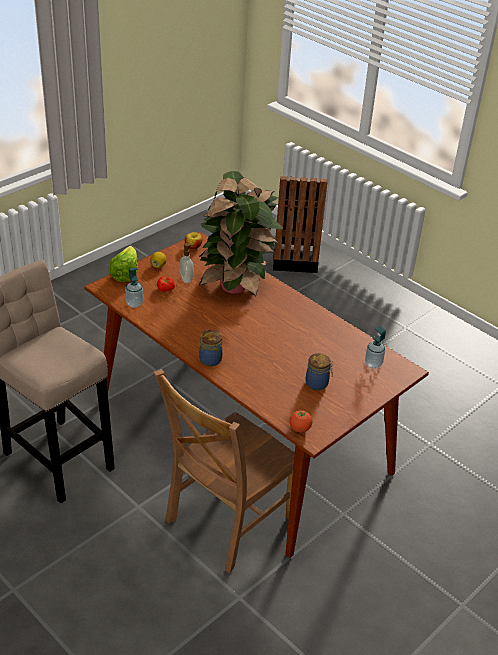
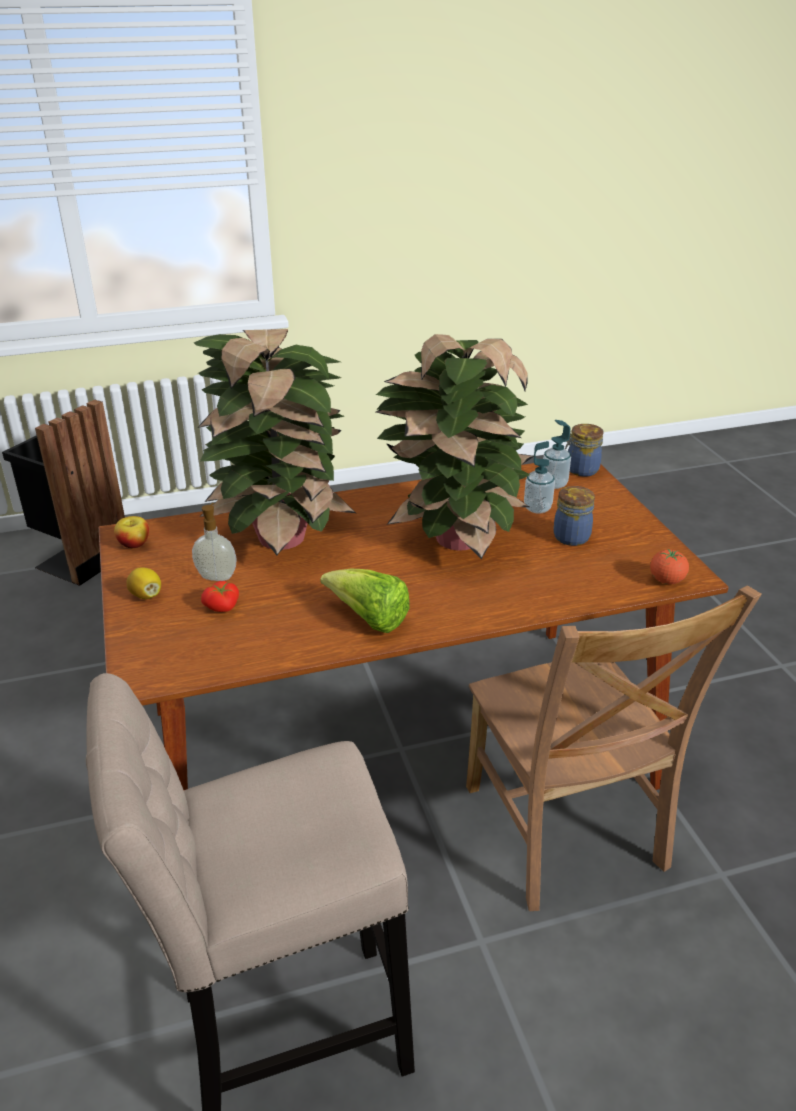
camera: 60 degrees left, 5 degrees down
lettuce [108,246,138,282] -> lettuce moved to [320,569,410,633]
soap dispenser [125,267,143,308] -> soap dispenser moved to [524,441,555,514]
jar [199,330,223,366] -> jar moved to [565,424,604,477]
none -> potted plant [376,334,534,559]

